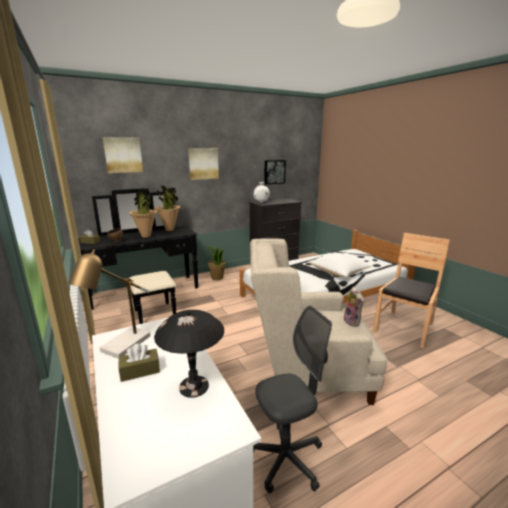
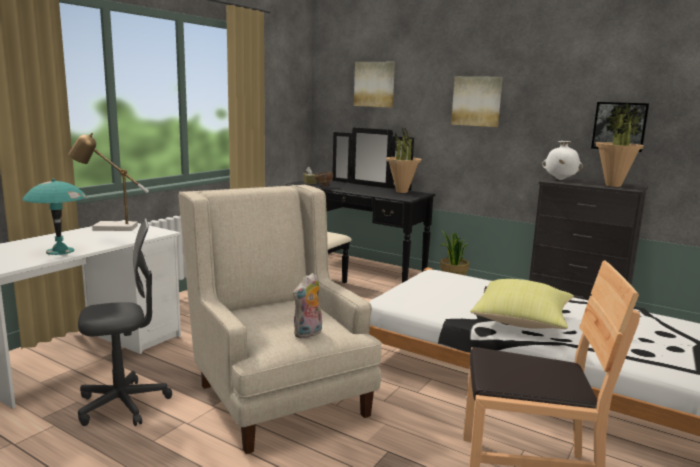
camera: 60 degrees right, 5 degrees down
brown tissue box [119,343,160,382] -> none
potted plant [129,188,157,238] -> potted plant moved to [595,103,644,187]
black table lamp [154,310,224,398] -> turquoise table lamp [22,178,87,255]
grey office chair [253,306,332,493] -> grey office chair turned 60 degrees counterclockwise [78,218,172,426]
white pillow [309,253,372,277] -> yellow pillow [470,279,574,329]

